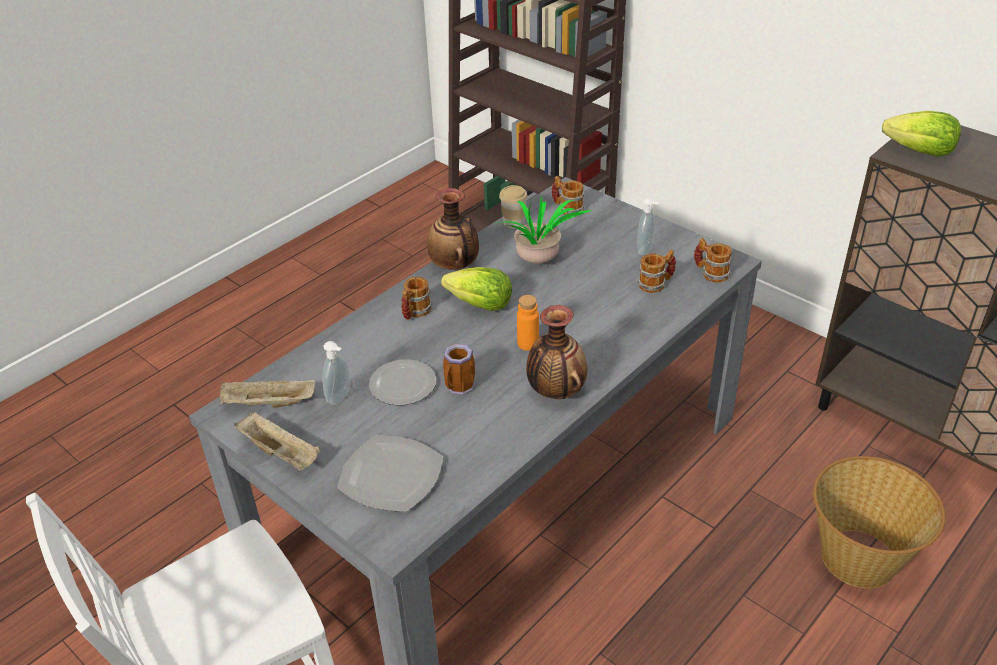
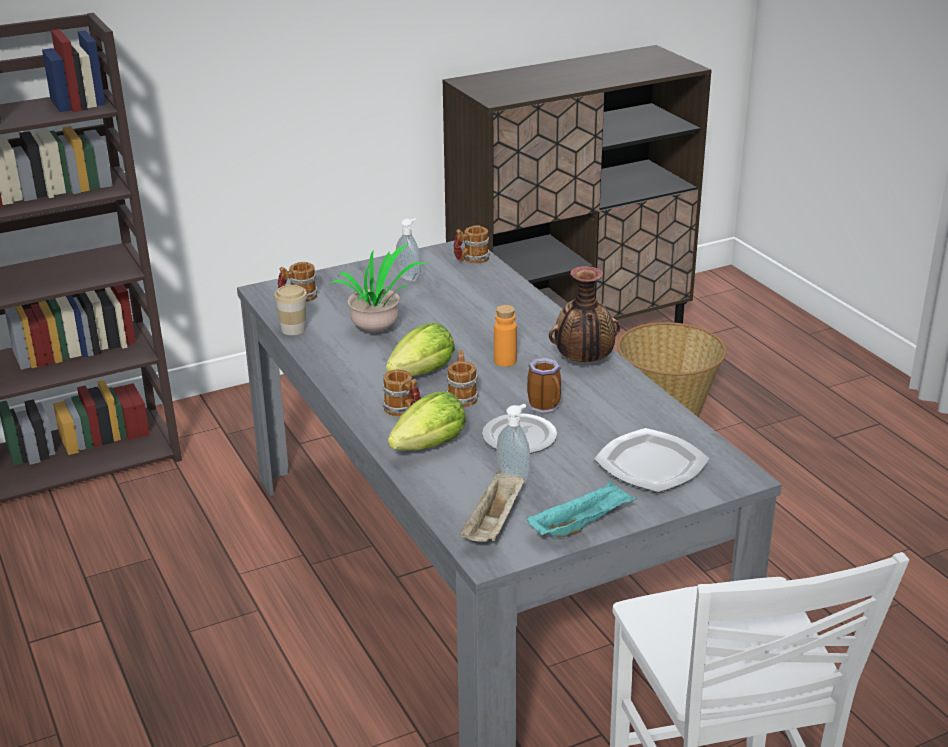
camera: 70 degrees left, 10 degrees down
beige tray [234,412,320,471] -> turquoise tray [527,481,637,537]
vase [427,188,479,269] -> none
mug [638,250,676,293] -> mug moved to [447,350,478,407]
lettuce [882,111,961,157] -> lettuce moved to [388,392,466,451]

